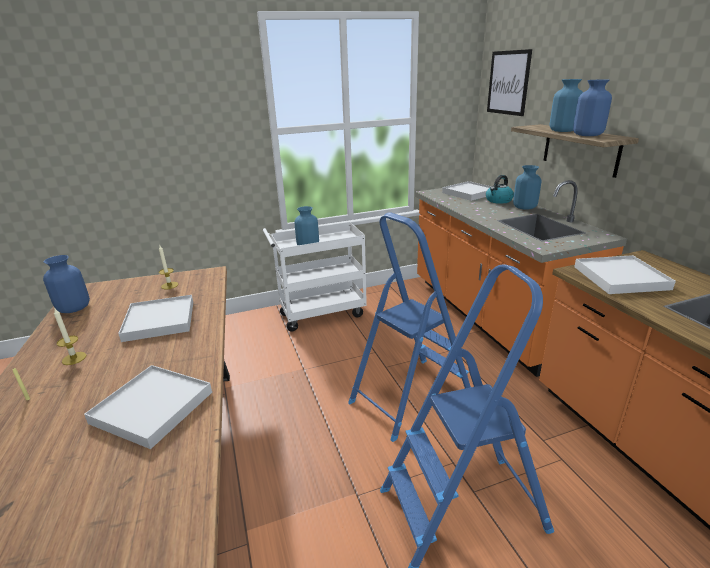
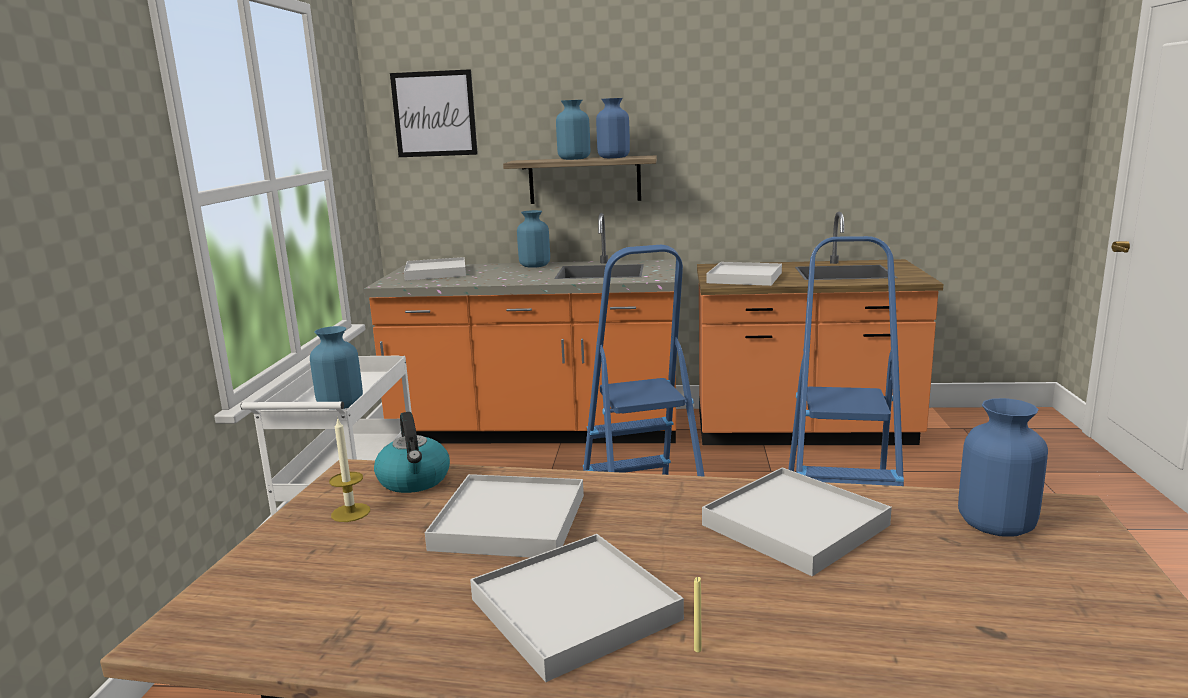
camera: 65 degrees left, 10 degrees down
blue vase [43,255,90,313] -> blue vase moved to [958,398,1048,536]
candle [54,309,87,365] -> white tray [470,534,684,682]
kettle [486,175,514,204] -> kettle moved to [374,412,450,493]

